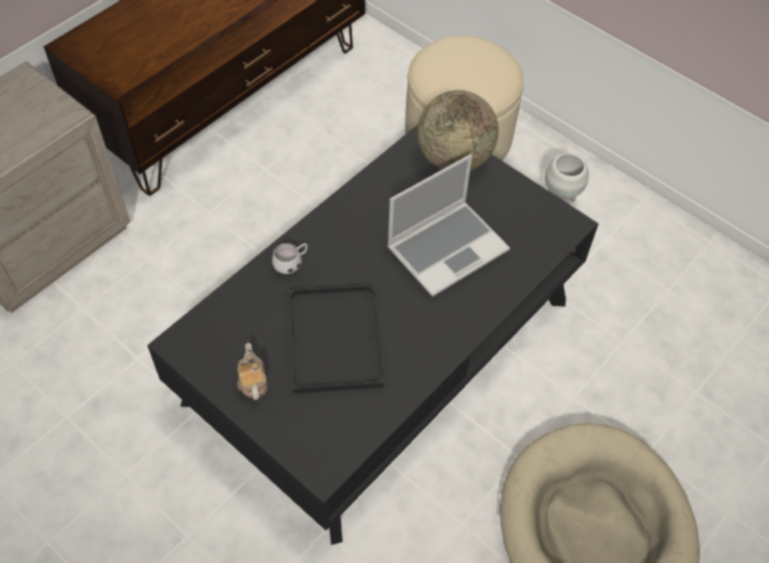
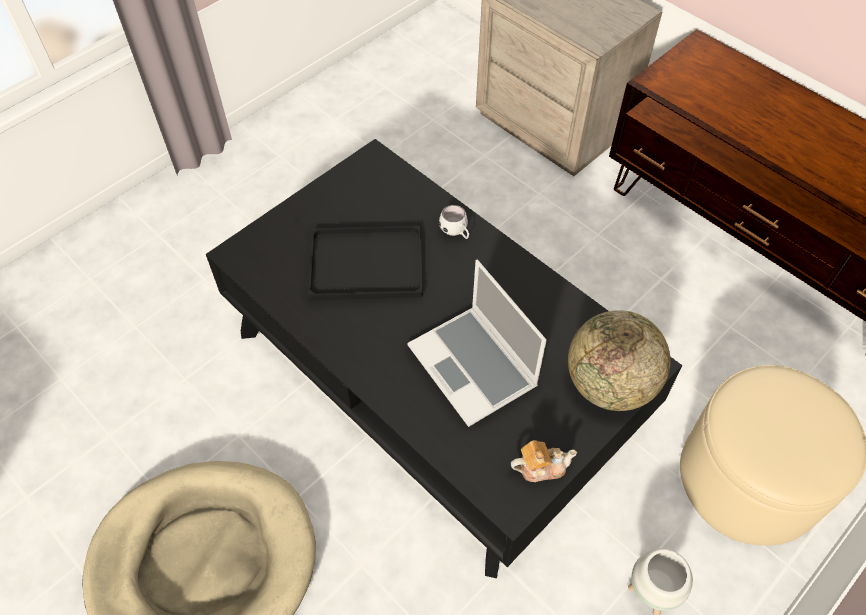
camera: 95 degrees right, 0 degrees up
teapot [237,343,267,400] -> teapot moved to [511,440,577,482]

